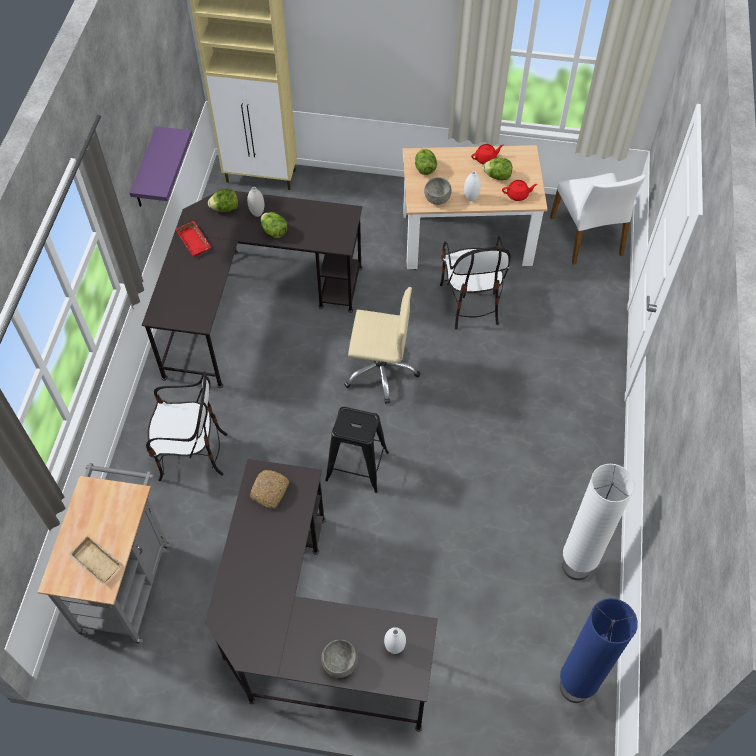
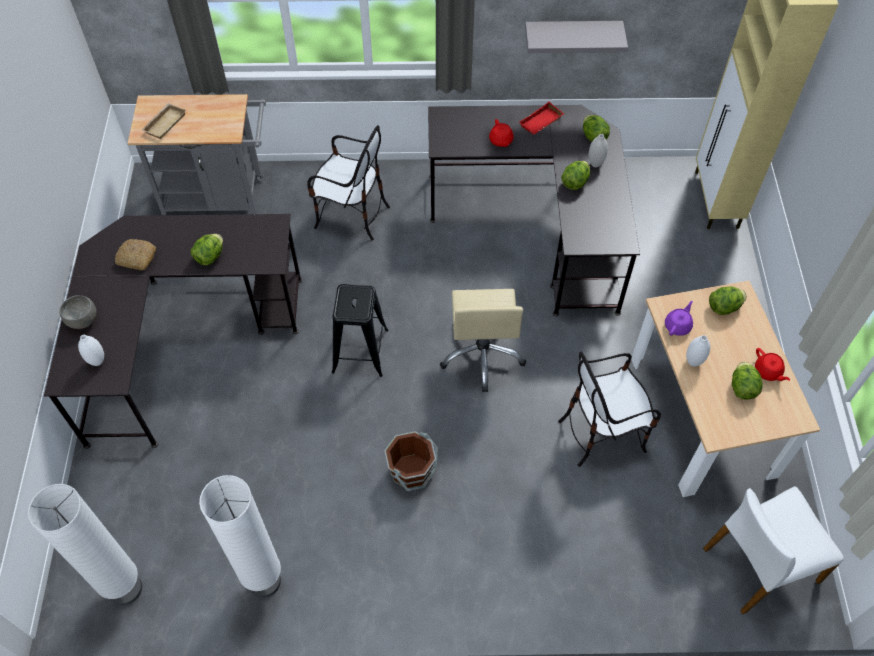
camera: 80 degrees right, 0 degrees up
purple shelf [130,126,192,207] -> grey shelf [525,21,628,53]
chair [146,371,227,481] -> chair turned 60 degrees counterclockwise [307,125,390,240]
bread [250,470,289,509] -> bread moved to [115,239,156,270]
grey bowl [424,177,452,205] -> purple teapot [665,301,693,336]
red teapot [502,180,538,201] -> red teapot moved to [489,119,514,147]
blue floor lamp [560,598,638,703] -> white floor lamp [28,484,142,605]
none -> lettuce [191,234,223,265]
none -> brown bucket [384,431,438,491]

